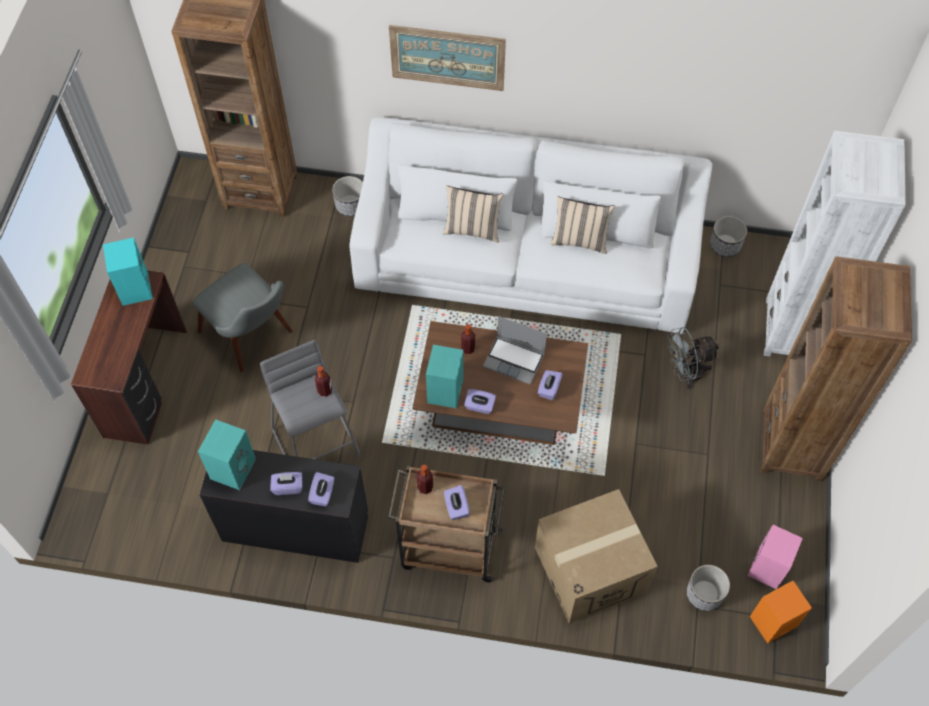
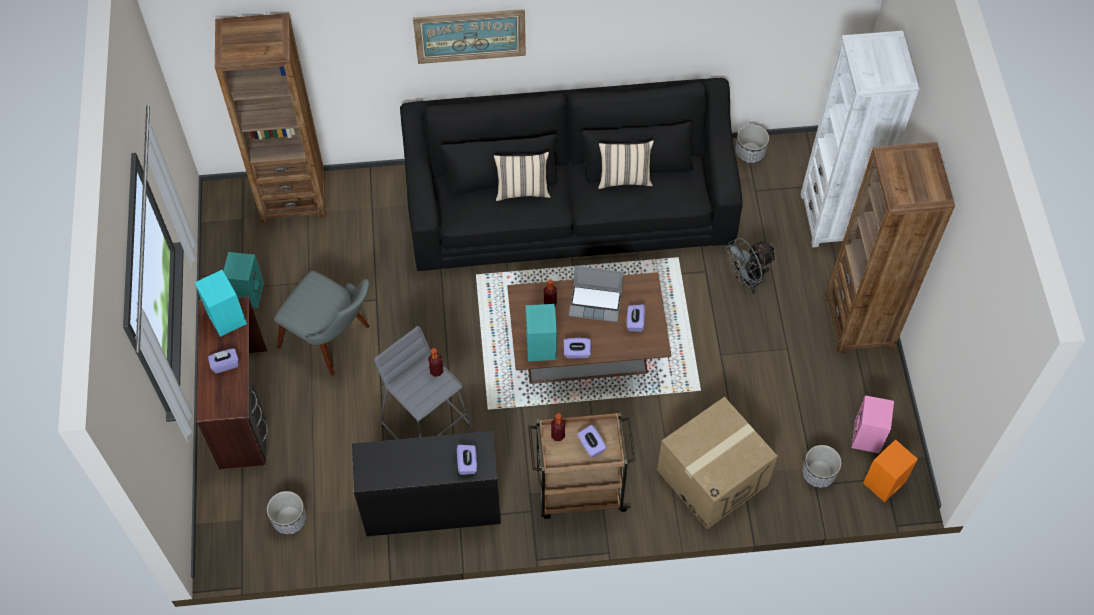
camera: 15 degrees left, 0 degrees up
turquoise speaker [198,419,256,490] -> turquoise speaker moved to [223,252,264,308]
purple tissue box [270,472,302,495] -> purple tissue box moved to [208,348,239,373]
planter [332,176,363,216] -> planter moved to [267,491,307,535]
white sofa [349,117,712,334] -> black sofa [400,78,743,271]

